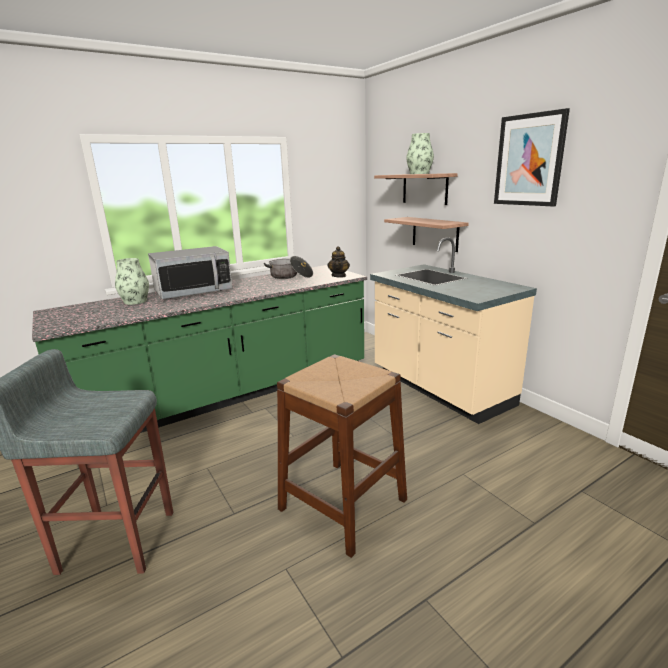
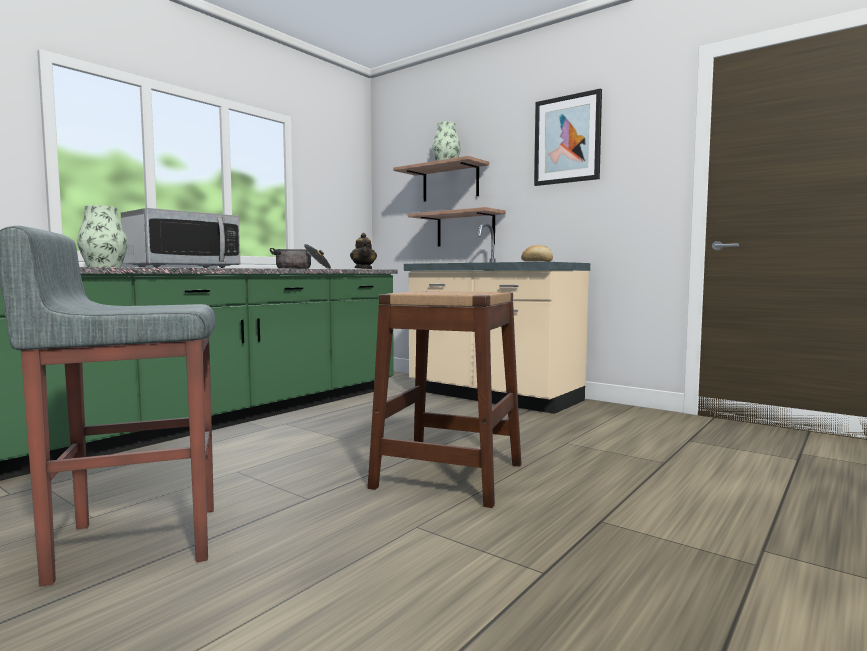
camera: 20 degrees left, 15 degrees down
none -> bread [521,245,553,262]

